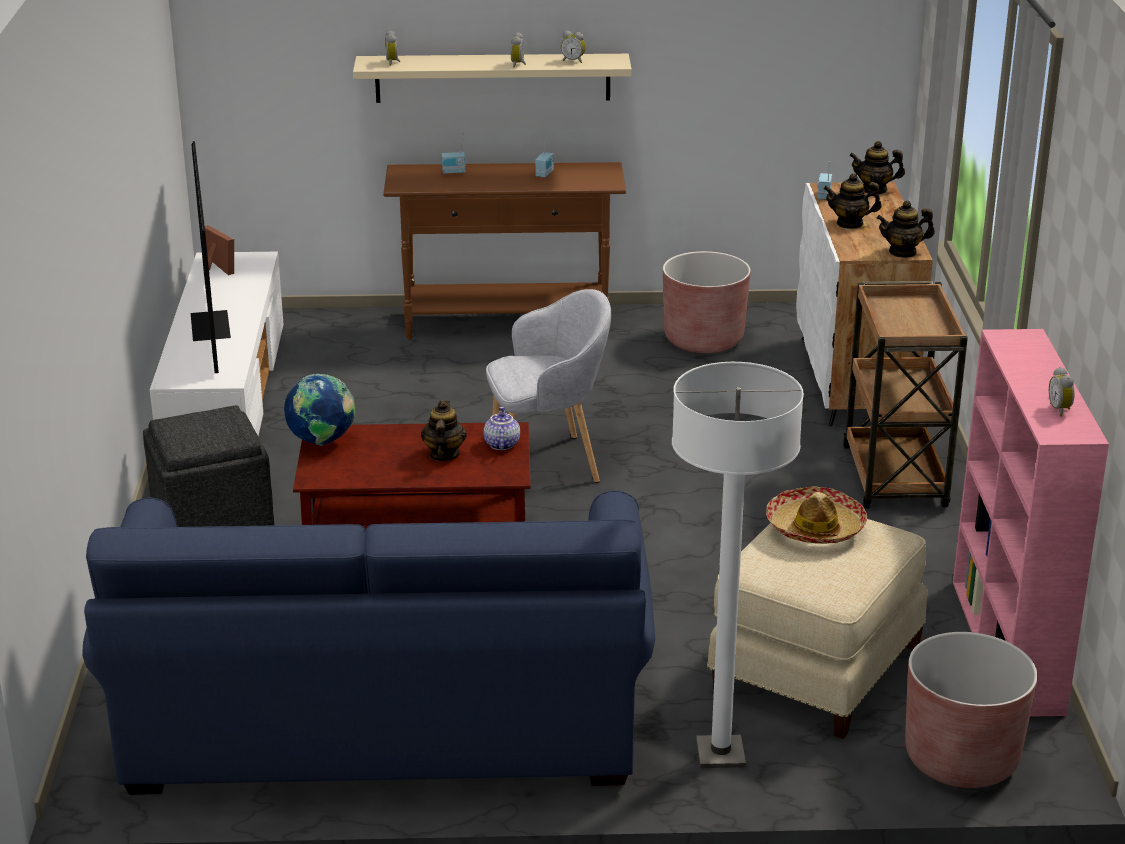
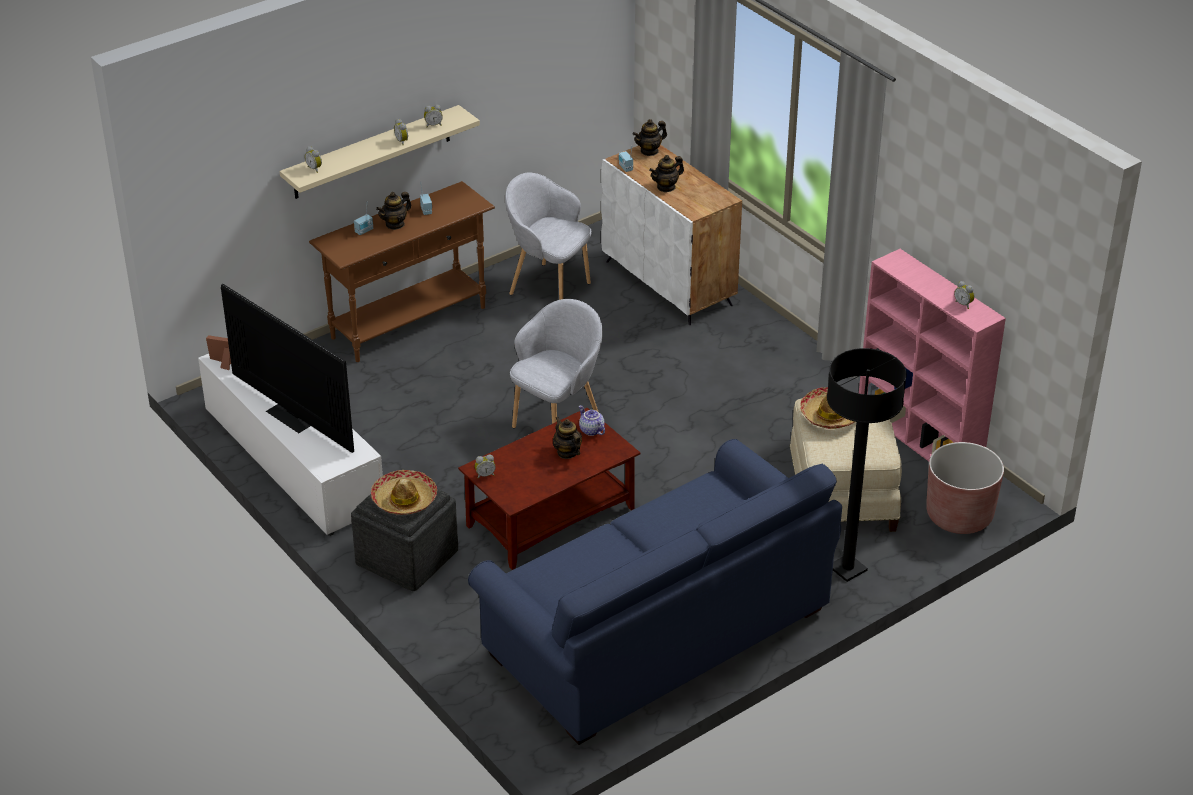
camera: 35 degrees left, 10 degrees up
globe [284,374,355,445] -> alarm clock [475,454,496,478]
brown planter [663,251,751,353] -> grey armchair [505,172,591,300]
white floor lamp [672,362,804,768] -> black floor lamp [827,348,907,582]
brown cart [843,281,968,509] -> none
teapot [877,201,935,258] -> teapot moved to [376,192,411,230]
none -> hat [371,470,437,515]

